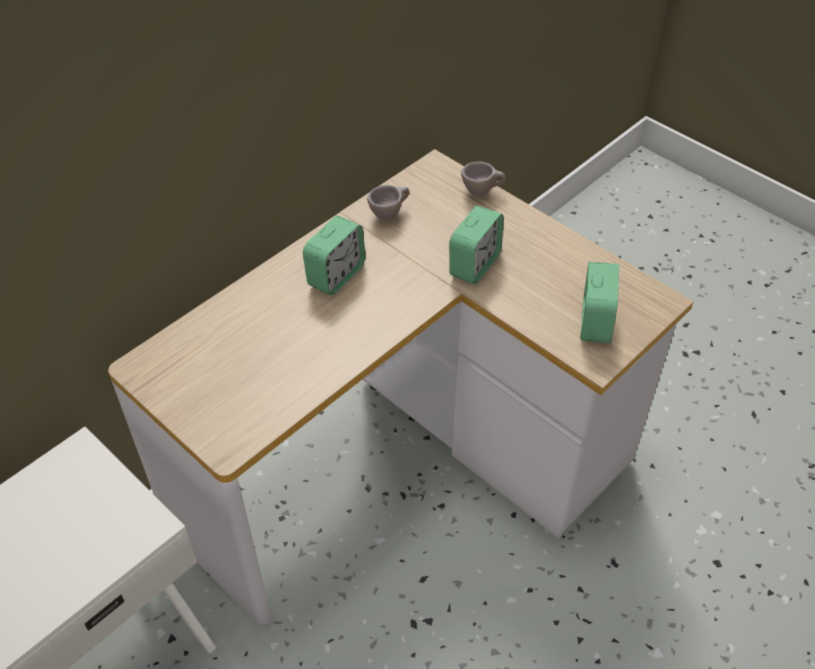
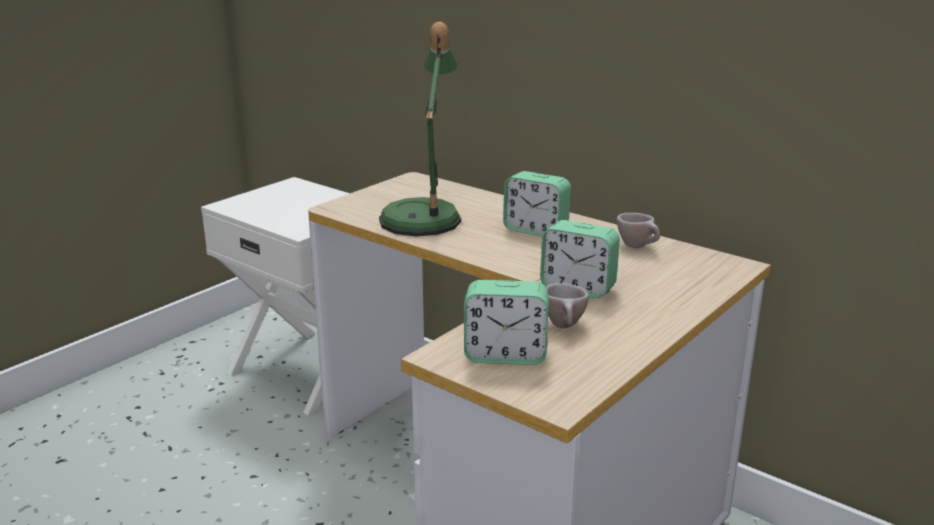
camera: 85 degrees right, 25 degrees down
beige cup [461,162,506,196] -> beige cup moved to [546,283,588,328]
none -> table lamp [379,22,461,236]

